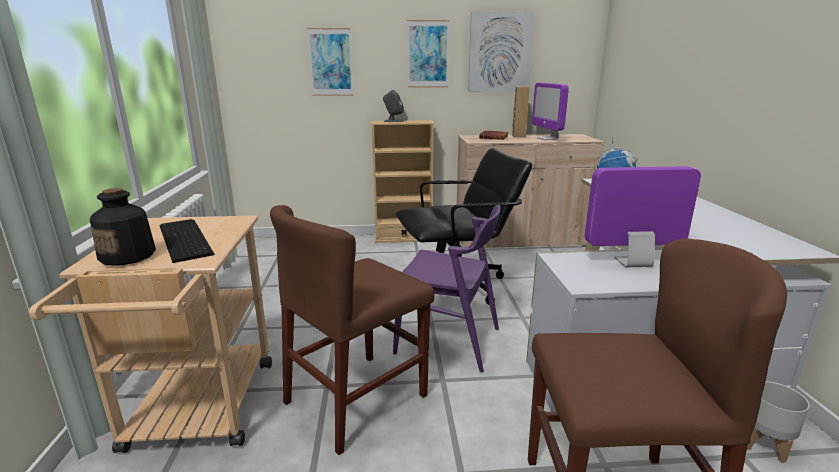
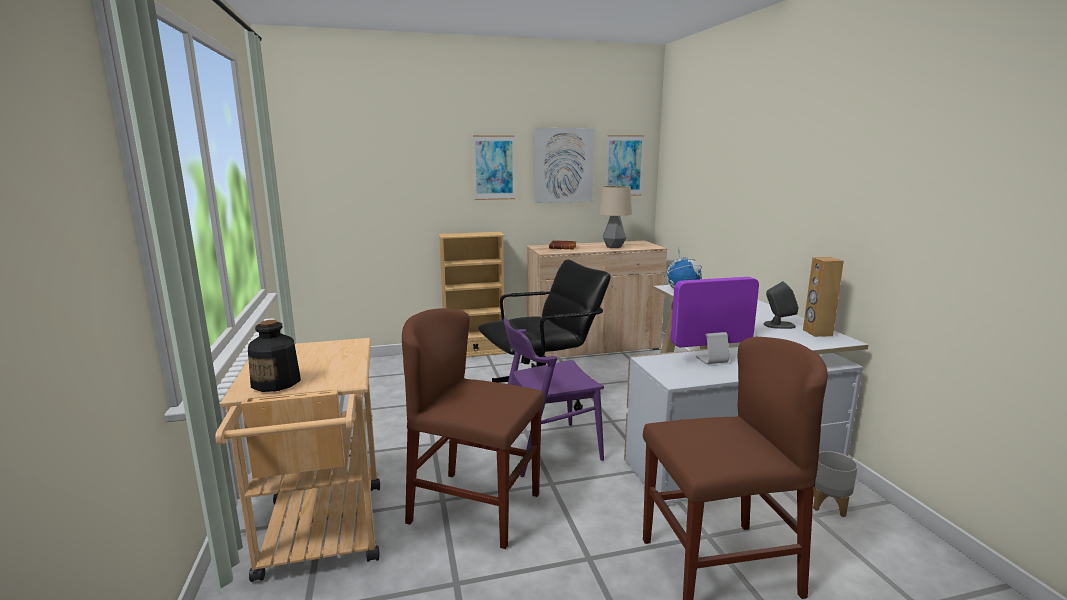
camera: 10 degrees left, 5 degrees down
keyboard [160,219,214,263] -> none
brown chair [270,205,434,455] -> brown chair turned 75 degrees clockwise [402,308,544,549]
picture [307,28,354,96] -> picture moved to [606,135,644,196]
grey speaker [383,90,404,122] -> grey speaker moved to [764,281,798,329]
purple chair [393,205,500,372] -> purple chair turned 150 degrees clockwise [503,318,604,477]
brown speaker [512,87,530,138] -> brown speaker moved to [803,257,844,337]
monitor [532,83,569,140] -> table lamp [599,186,632,248]

